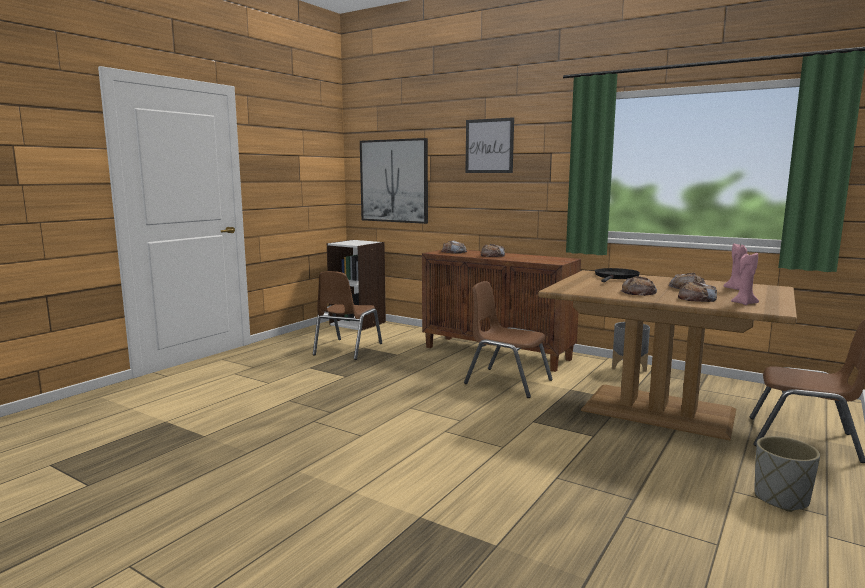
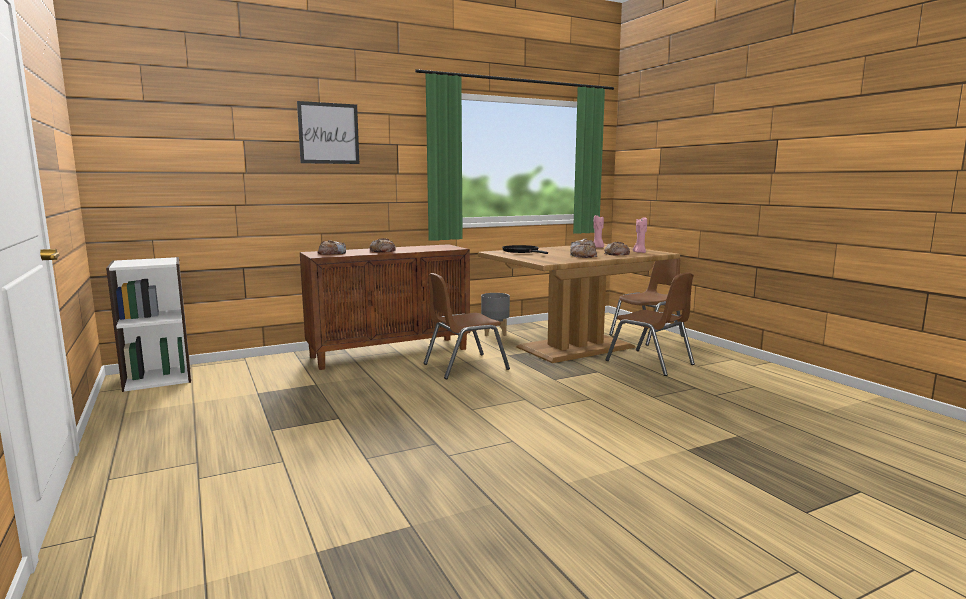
camera: 60 degrees left, 0 degrees up
brown chair [313,271,382,360] -> brown chair moved to [605,272,695,376]
picture [360,138,428,224] -> none
grey planter [754,436,820,512] -> none

